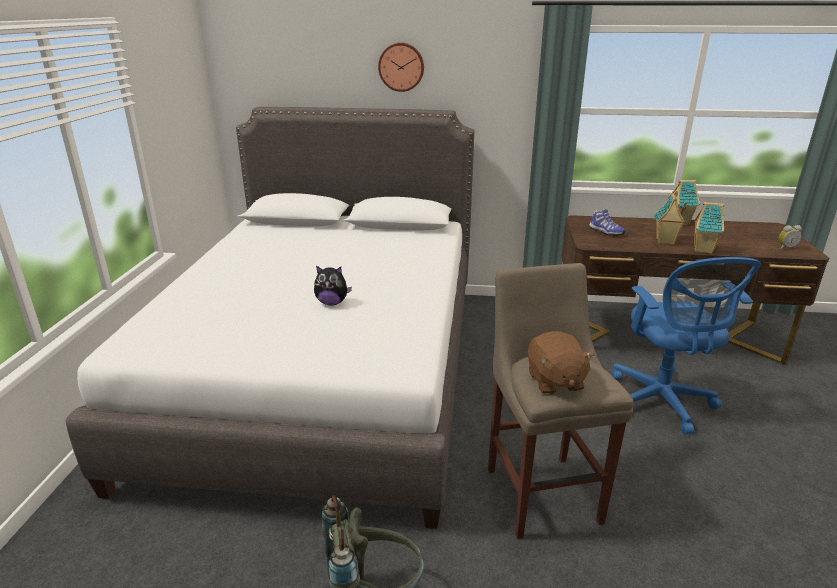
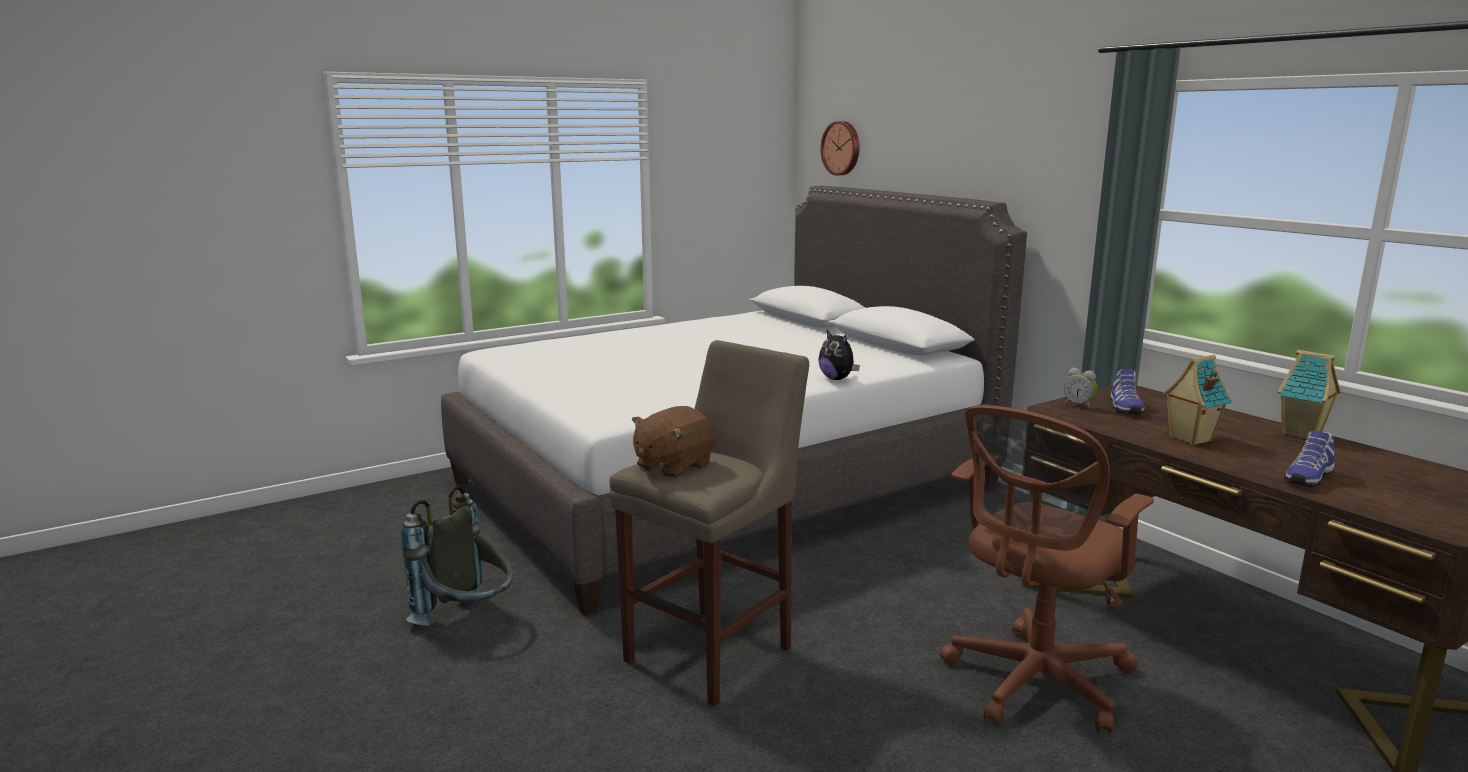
camera: 50 degrees right, 10 degrees down
plush toy [314,266,352,306] -> plush toy moved to [819,329,860,380]
wall clock [378,43,424,92] -> wall clock moved to [821,121,859,176]
blue office chair [612,257,761,434] -> brown office chair [940,405,1154,733]
toy house [694,202,725,254] -> none
alarm clock [779,225,802,249] -> alarm clock moved to [1064,367,1097,409]
none -> shoe [1284,431,1336,488]

